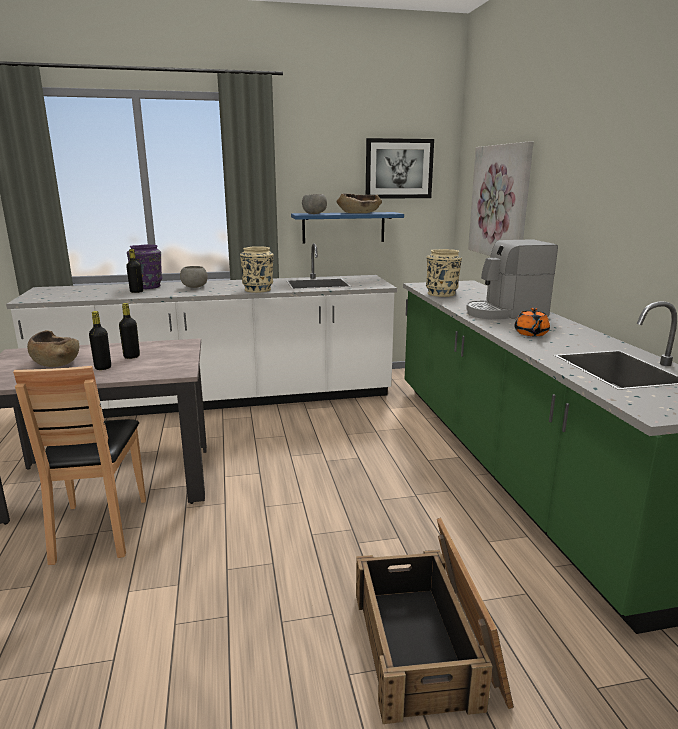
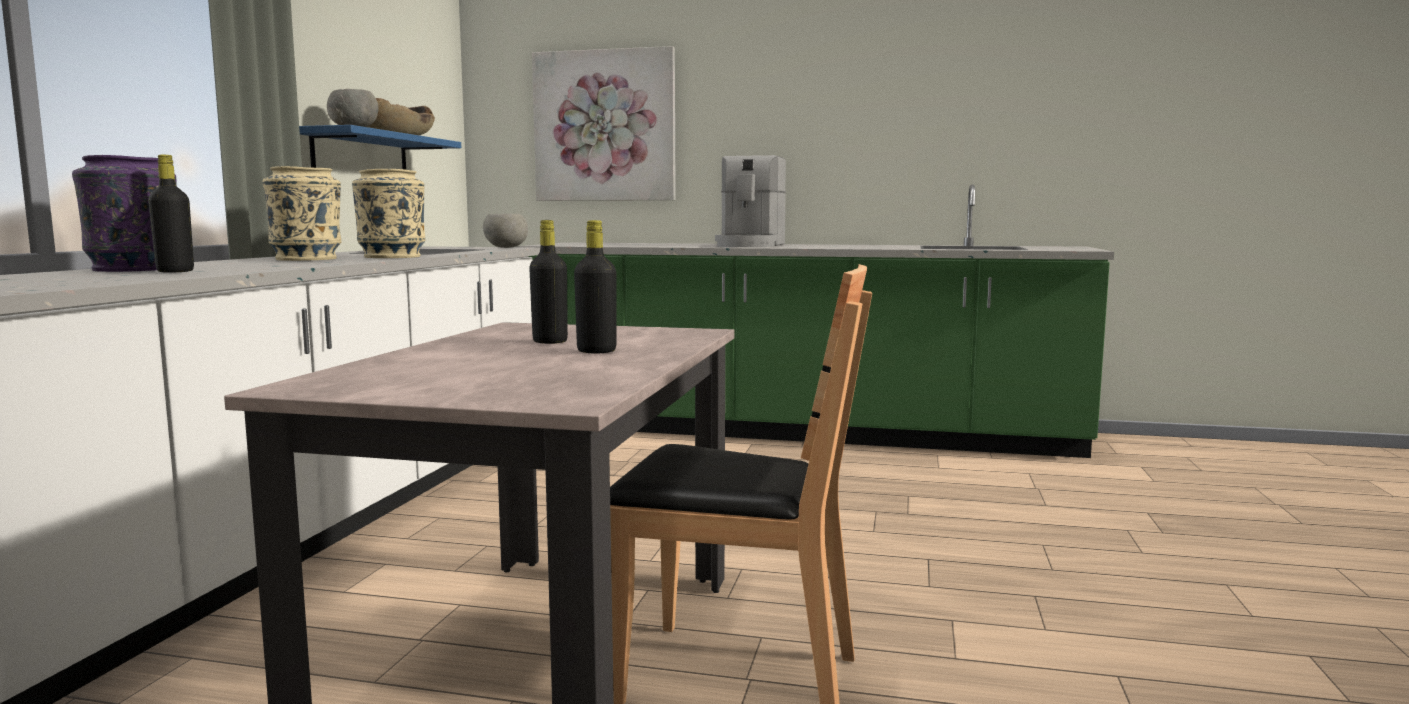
camera: 65 degrees left, 10 degrees down
brown bowl [27,330,79,367] -> none
grey bowl [180,266,208,288] -> grey bowl moved to [483,214,528,248]
crate [356,518,514,724] -> none
picture [366,138,434,199] -> none
beige vase [426,249,462,297] -> beige vase moved to [263,166,342,261]
orange teapot [514,308,550,336] -> none

